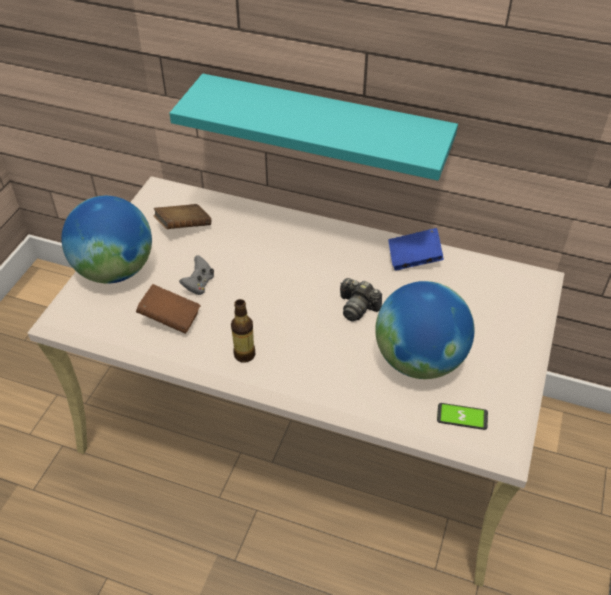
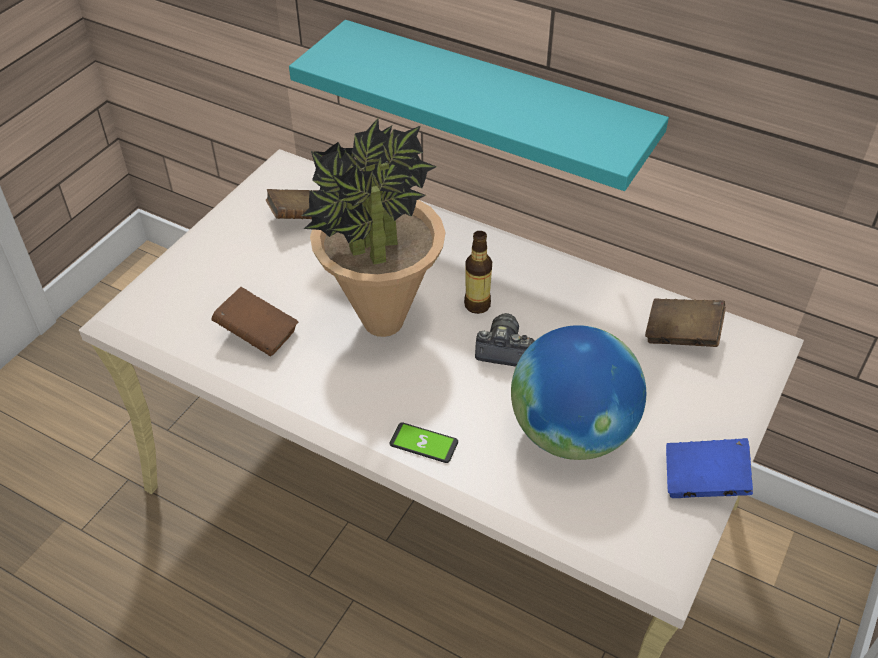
camera: 10 degrees right, 0 degrees up
globe [61,196,152,284] -> none
grey game controller [179,255,214,295] -> none
bottle [231,299,255,363] -> bottle moved to [464,231,492,314]
camera [340,278,382,321] -> camera turned 150 degrees clockwise [475,313,534,367]
blue book [388,228,444,271] -> blue book moved to [666,438,753,498]
phone [437,403,488,430] -> phone moved to [389,422,458,463]
none -> potted plant [301,118,446,337]
none -> brown book [645,298,726,347]

